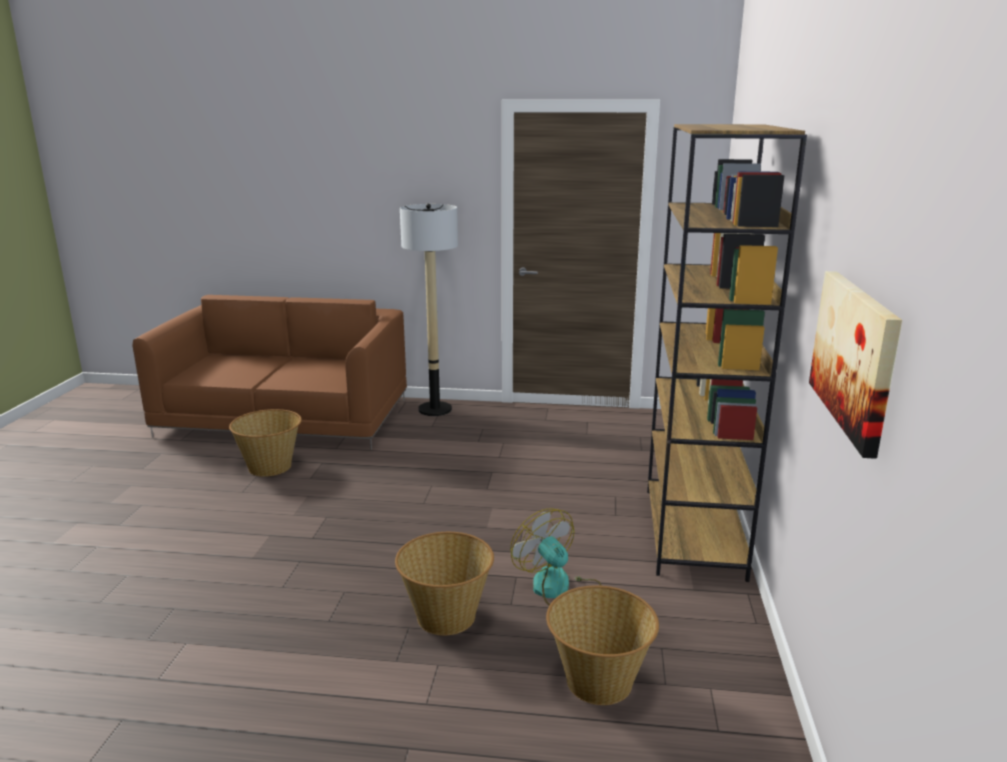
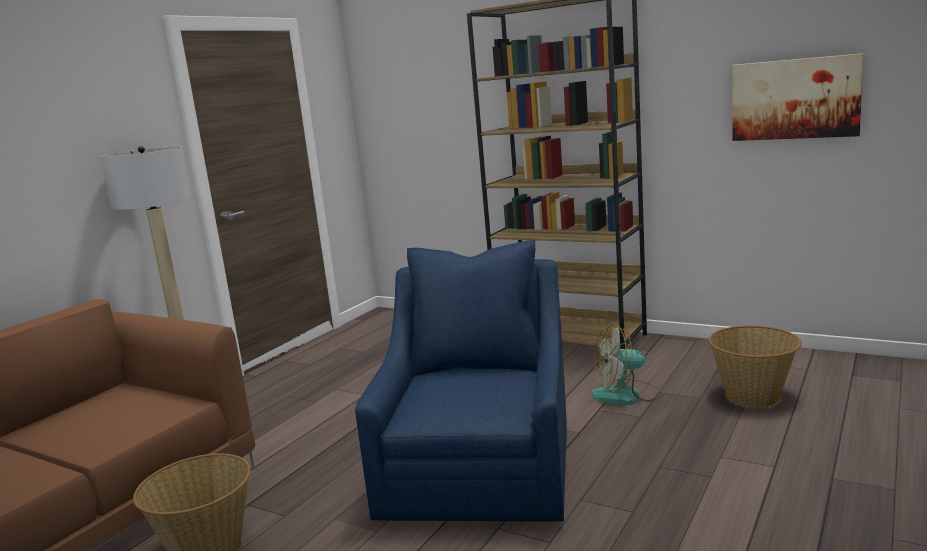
camera: 65 degrees left, 5 degrees down
basket [395,532,494,636] -> none
none -> blue armchair [355,240,567,522]

